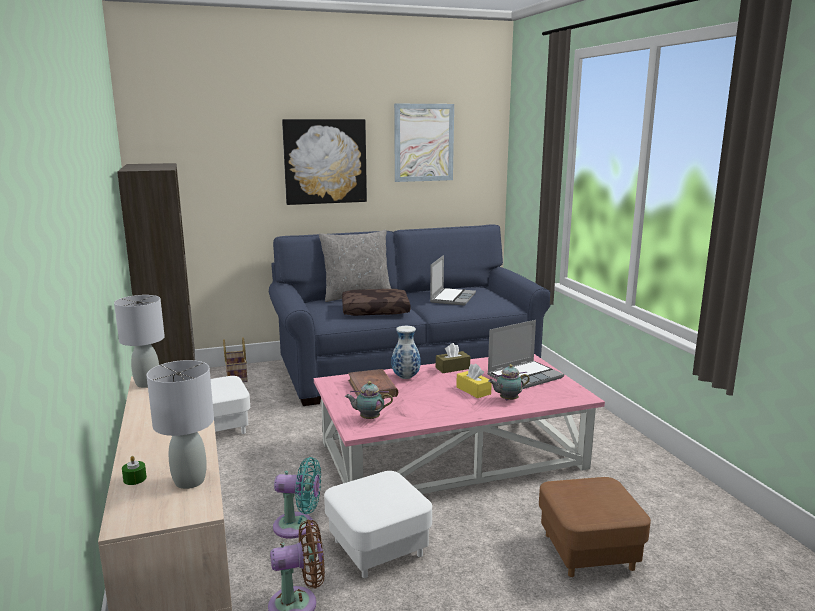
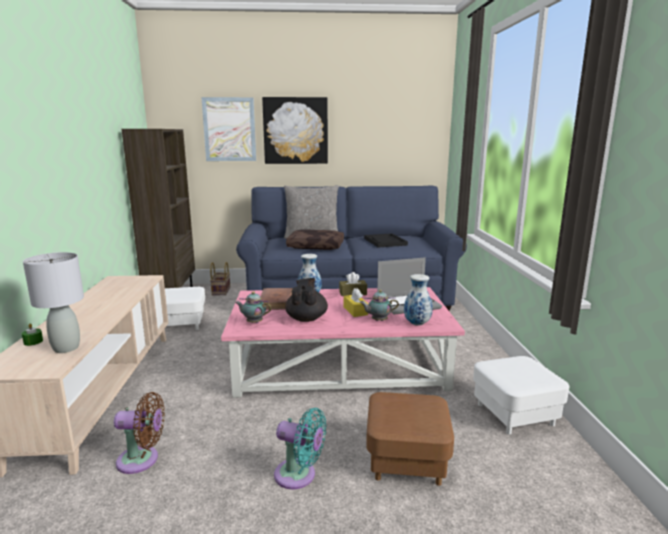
camera: 15 degrees right, 0 degrees up
grey table lamp [114,295,165,388] -> none
turquoise fan [273,457,321,538] -> turquoise fan moved to [274,408,327,489]
white ottoman [324,471,432,578] -> white ottoman moved to [473,356,569,435]
picture [394,104,454,182] -> picture moved to [201,97,256,161]
laptop [430,255,476,306] -> black tray [364,233,408,248]
none -> black teapot [285,278,328,322]
none -> vase [404,274,433,326]

